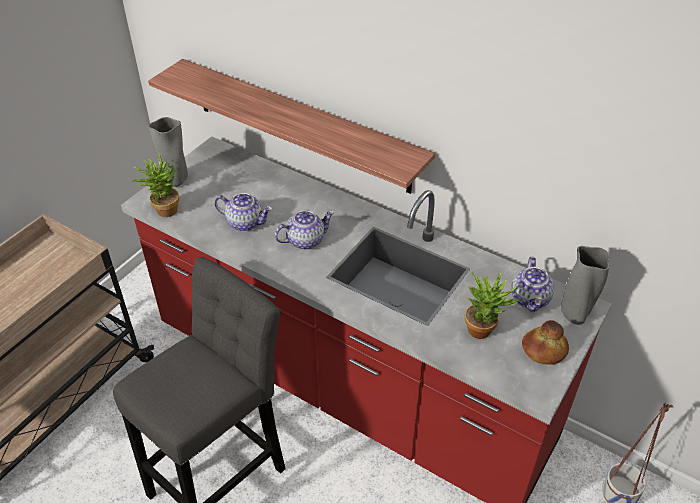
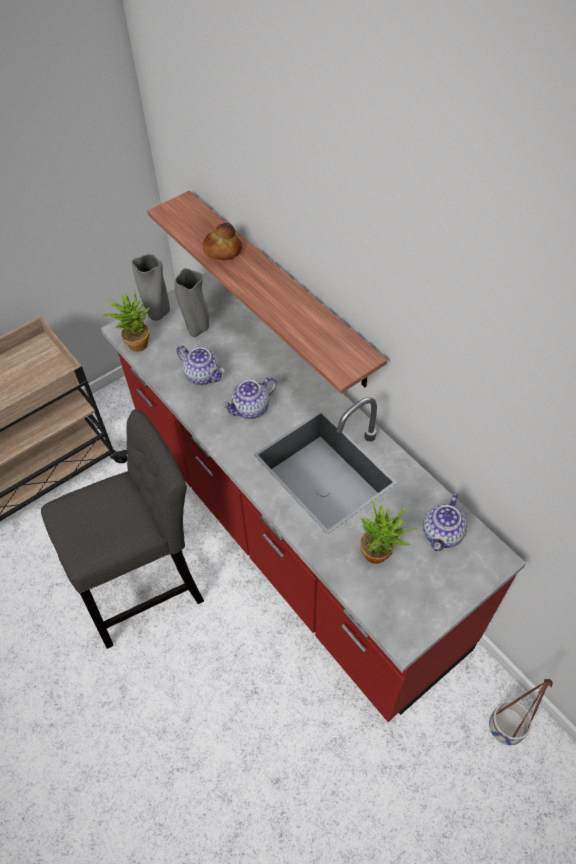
camera: 20 degrees right, 10 degrees up
teapot [275,210,334,250] -> teapot turned 150 degrees clockwise [222,377,277,419]
bread [522,320,569,365] -> bread moved to [203,223,242,260]
grey vase [561,246,610,325] -> grey vase moved to [175,268,209,337]

